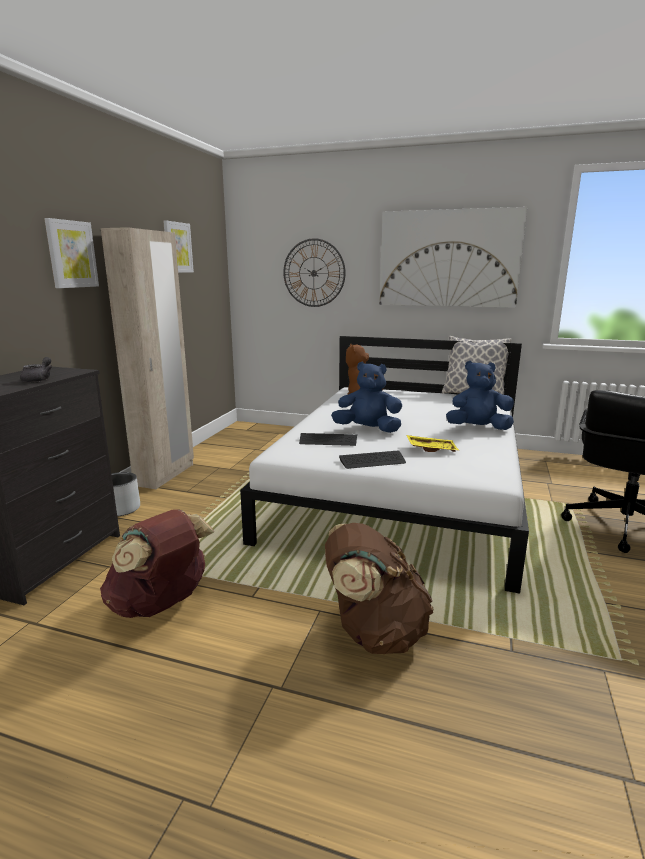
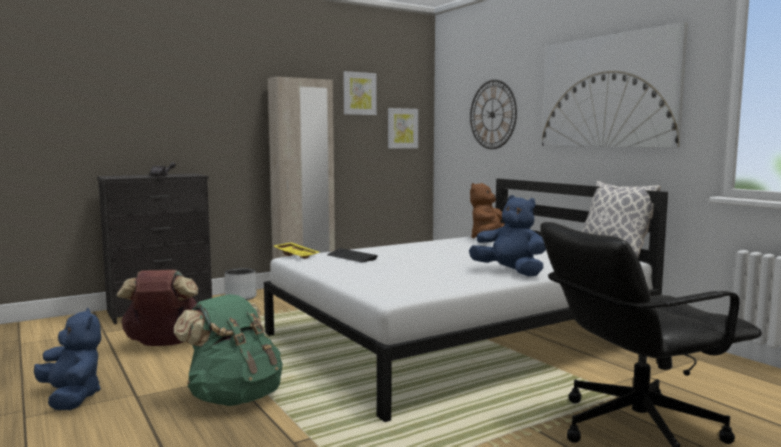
camera: 40 degrees right, 10 degrees down
picture [44,218,99,288] -> picture moved to [388,108,418,149]
brown backpack [325,523,434,654] -> green backpack [174,294,283,406]
blue plush toy [331,362,402,433] -> blue plush toy moved to [34,308,101,410]
keyboard [339,450,406,469] -> none
yellow tray [407,435,459,452] -> yellow tray moved to [274,242,319,259]

